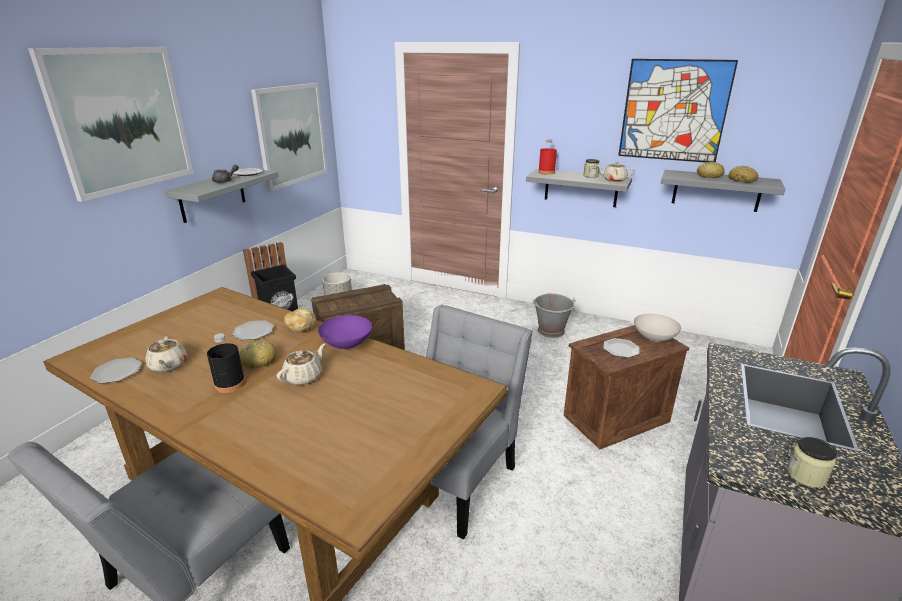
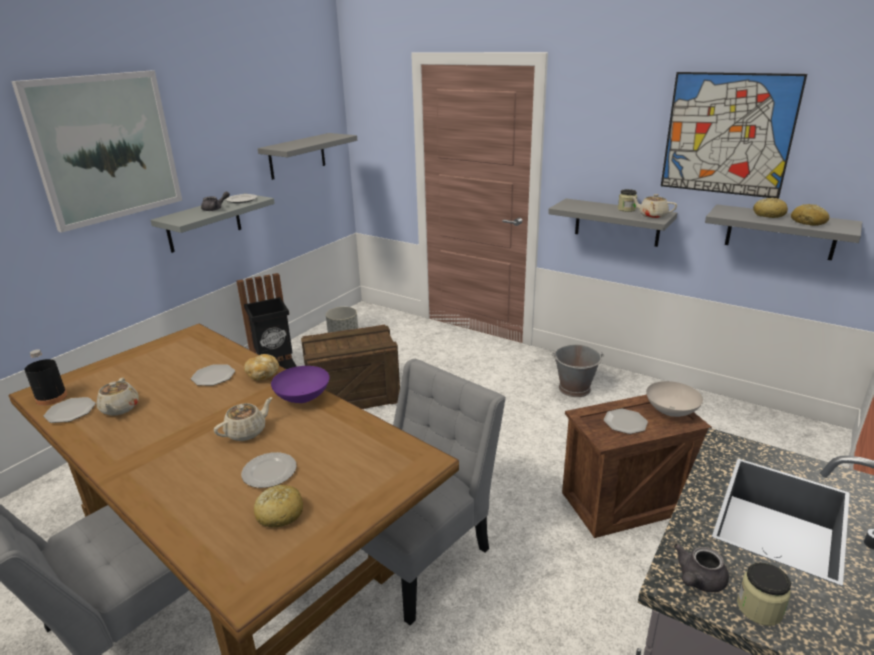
camera: 10 degrees right, 0 degrees up
black bottle [207,333,246,393] -> black bottle moved to [24,349,67,406]
bread [239,340,277,368] -> bread moved to [254,485,303,528]
picture [251,83,328,192] -> grey shelf [258,133,357,180]
red bottle [538,139,557,175] -> none
none -> plate [241,452,297,488]
none -> grey teapot [674,544,729,592]

